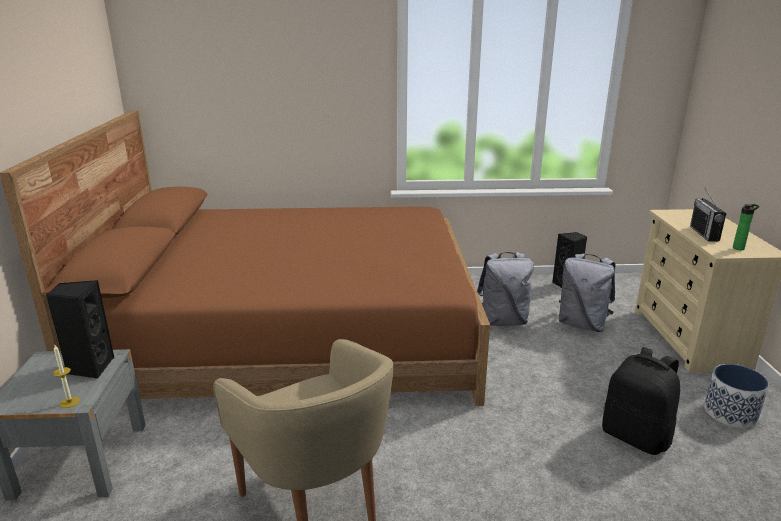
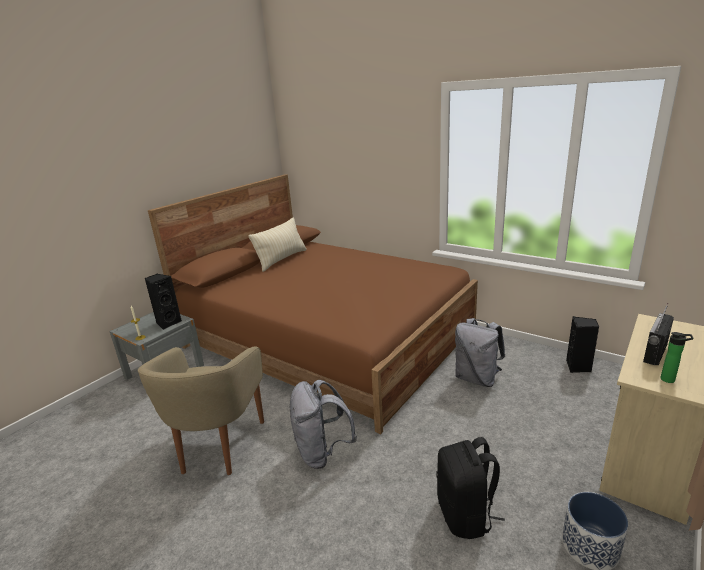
camera: 40 degrees right, 0 degrees up
grey backpack [559,254,615,332] -> grey backpack moved to [289,380,357,469]
none -> beige pillow [248,217,307,272]

